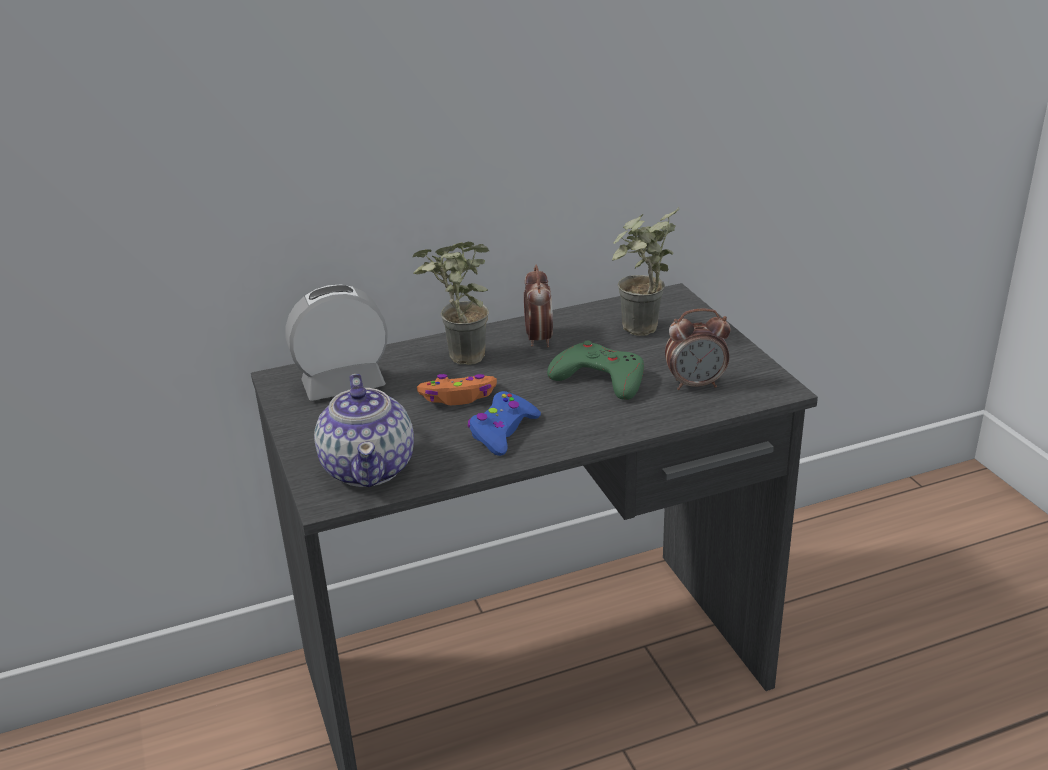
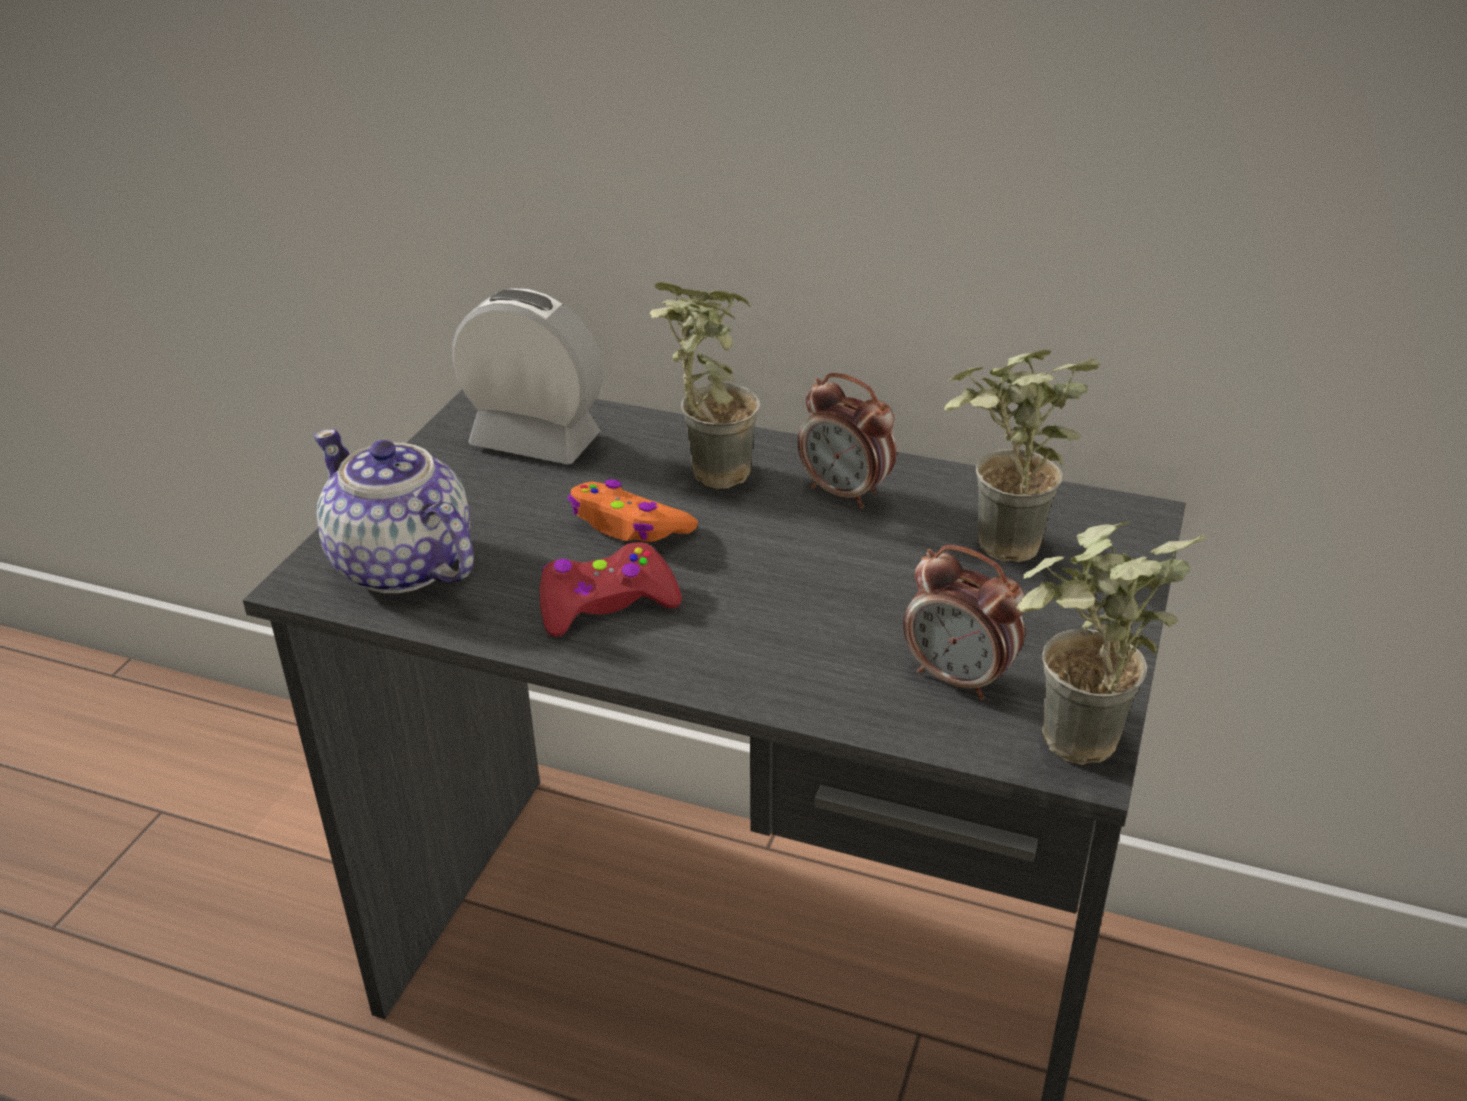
camera: 40 degrees right, 5 degrees up
teapot [314,374,414,487] -> teapot turned 105 degrees clockwise [314,429,474,593]
blue game controller [467,391,541,456] -> red game controller [540,542,681,637]
alarm clock [524,265,553,348] -> alarm clock turned 90 degrees clockwise [798,373,897,509]
green game controller [547,341,644,400] -> none
none -> potted plant [1016,522,1208,765]

